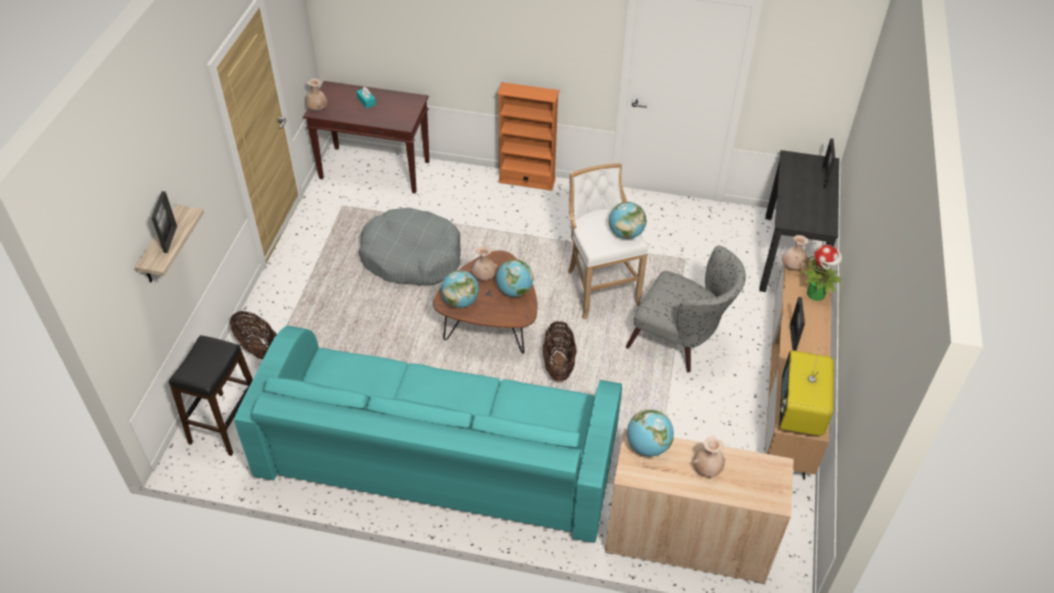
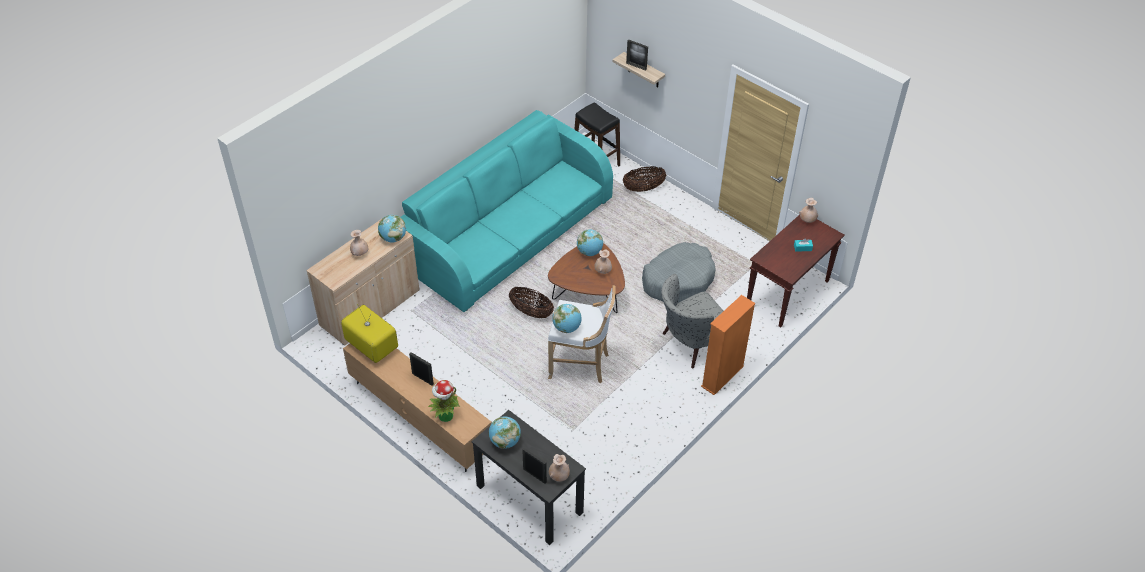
camera: 120 degrees right, 0 degrees up
globe [496,259,533,297] -> globe moved to [489,416,521,449]
grey armchair [626,245,746,372] -> grey armchair moved to [661,274,723,368]
beige vase [781,235,809,269] -> beige vase moved to [549,454,570,482]

